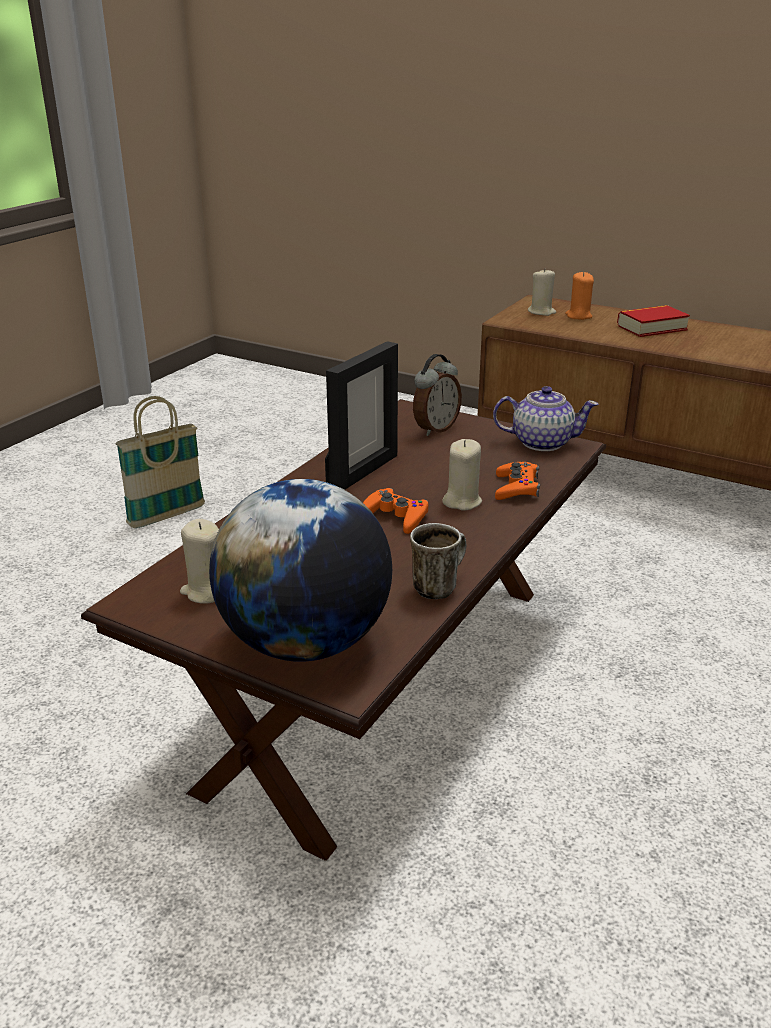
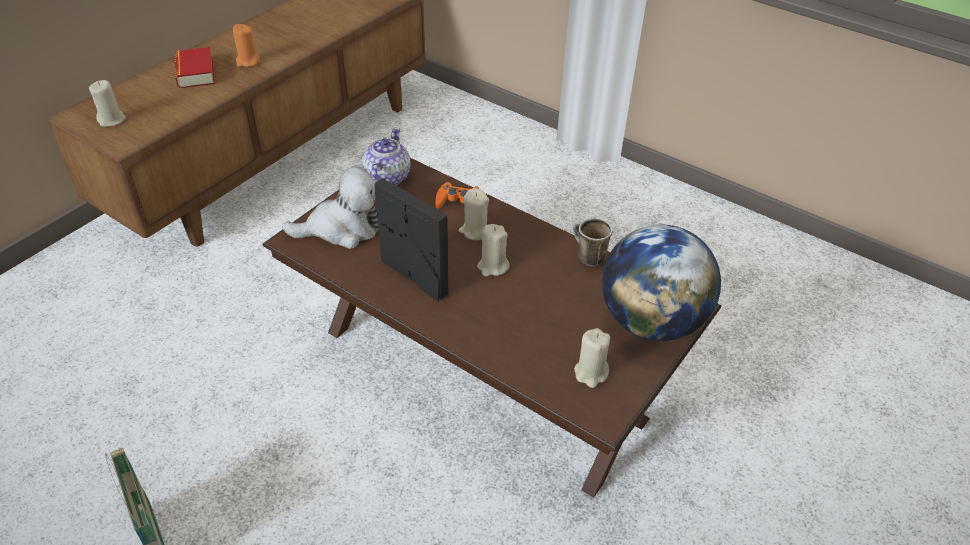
camera: 85 degrees left, 15 degrees up
orange game controller [363,488,429,534] -> beige candle [477,224,510,276]
alarm clock [413,354,462,436] -> plush toy [282,165,379,249]
orange candle [565,272,594,320] -> orange candle moved to [233,24,260,67]

